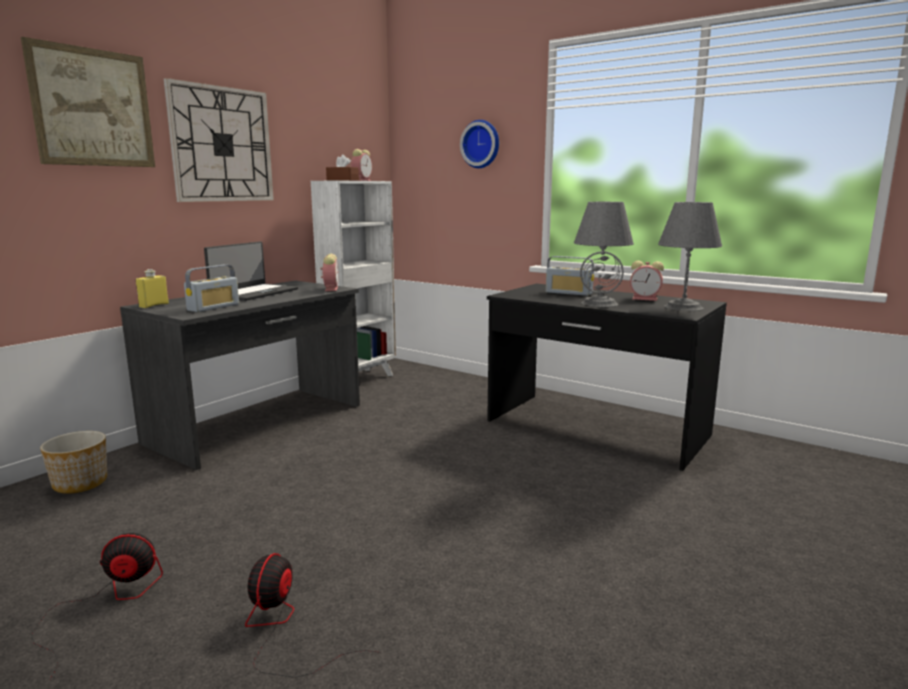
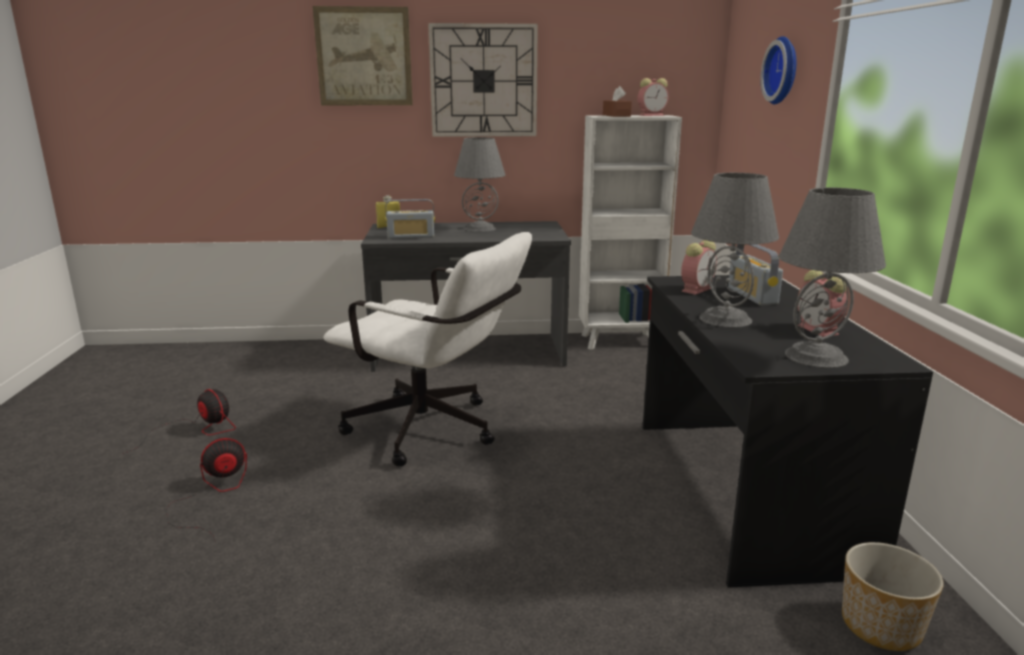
camera: 50 degrees right, 5 degrees up
planter [40,431,107,494] -> planter moved to [842,542,944,651]
laptop [204,241,298,301] -> grey table lamp [454,137,505,232]
alarm clock [321,254,338,291] -> alarm clock moved to [681,240,717,295]
none -> white office chair [323,232,532,466]

